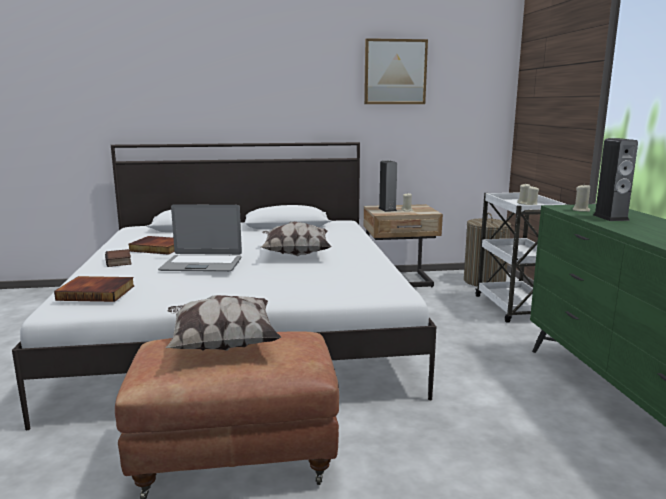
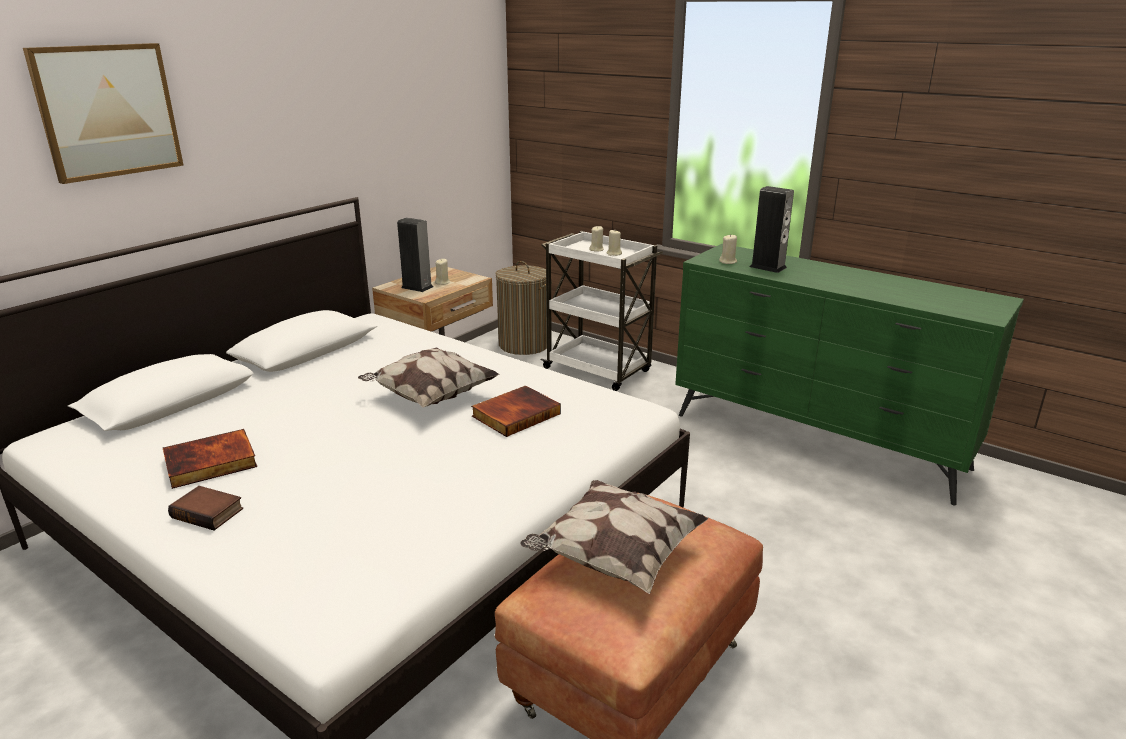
camera: 45 degrees left, 10 degrees up
book [54,276,135,302] -> book moved to [471,386,561,437]
laptop [158,204,242,272] -> none
picture [364,38,428,104] -> picture moved to [23,43,184,184]

